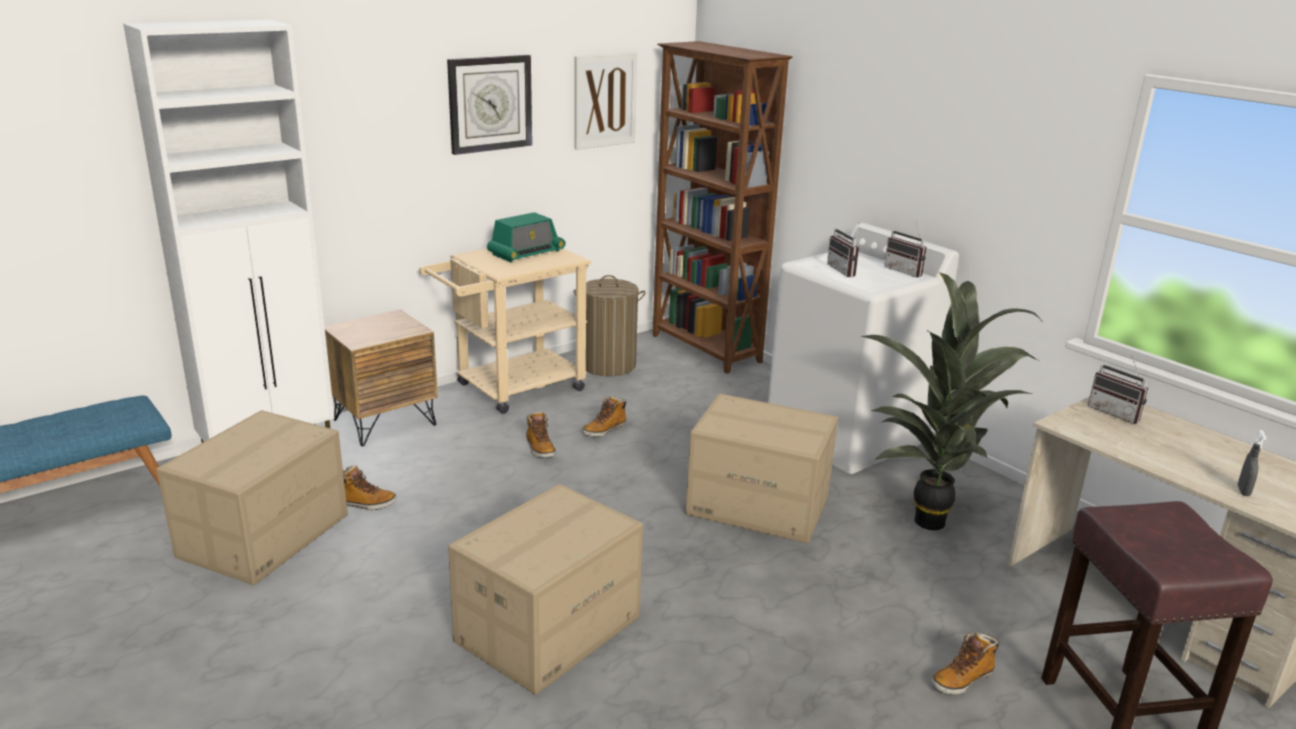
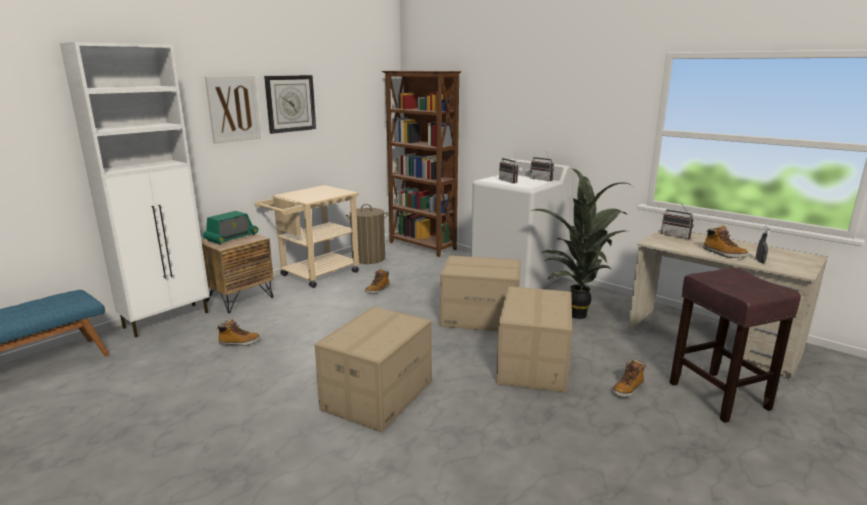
camera: 10 degrees left, 5 degrees down
cardboard box [156,410,348,585] -> cardboard box moved to [496,286,572,393]
radio [487,212,566,262] -> radio moved to [203,211,259,245]
boot [526,412,556,458] -> boot moved to [703,225,749,258]
picture [574,53,637,150] -> picture moved to [205,76,261,143]

